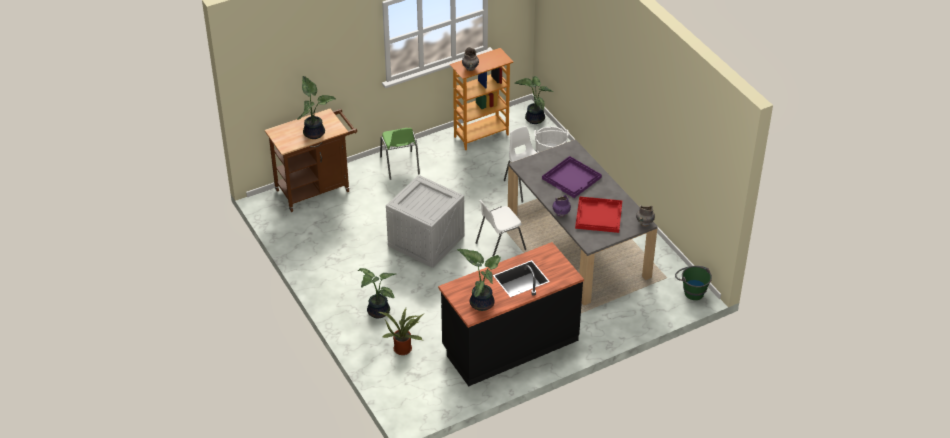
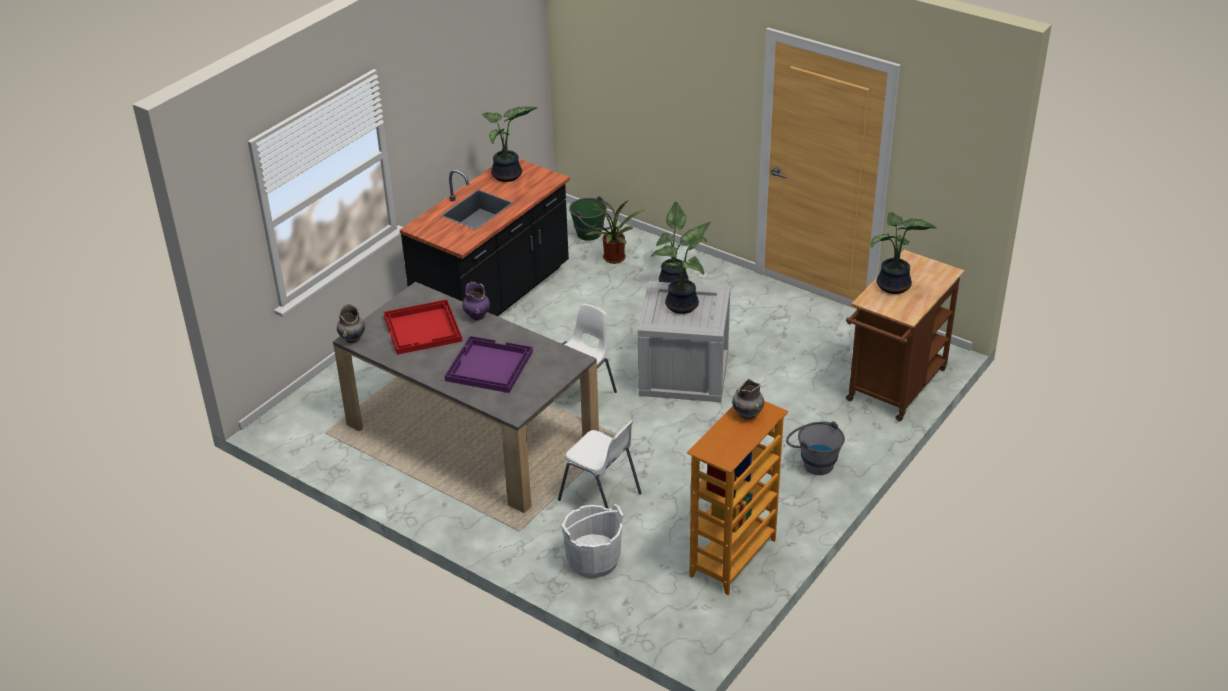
camera: 155 degrees right, 5 degrees down
green chair [380,128,420,180] -> grey bucket [786,421,845,475]
potted plant [514,76,553,124] -> potted plant moved to [652,222,711,314]
green bucket [675,266,712,300] -> green bucket moved to [569,196,615,241]

